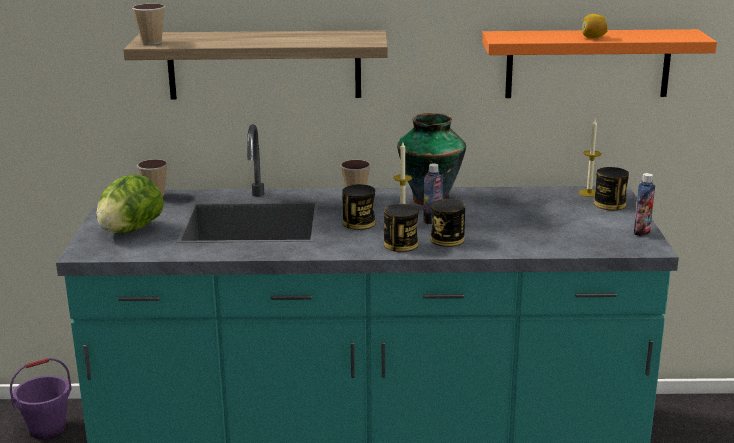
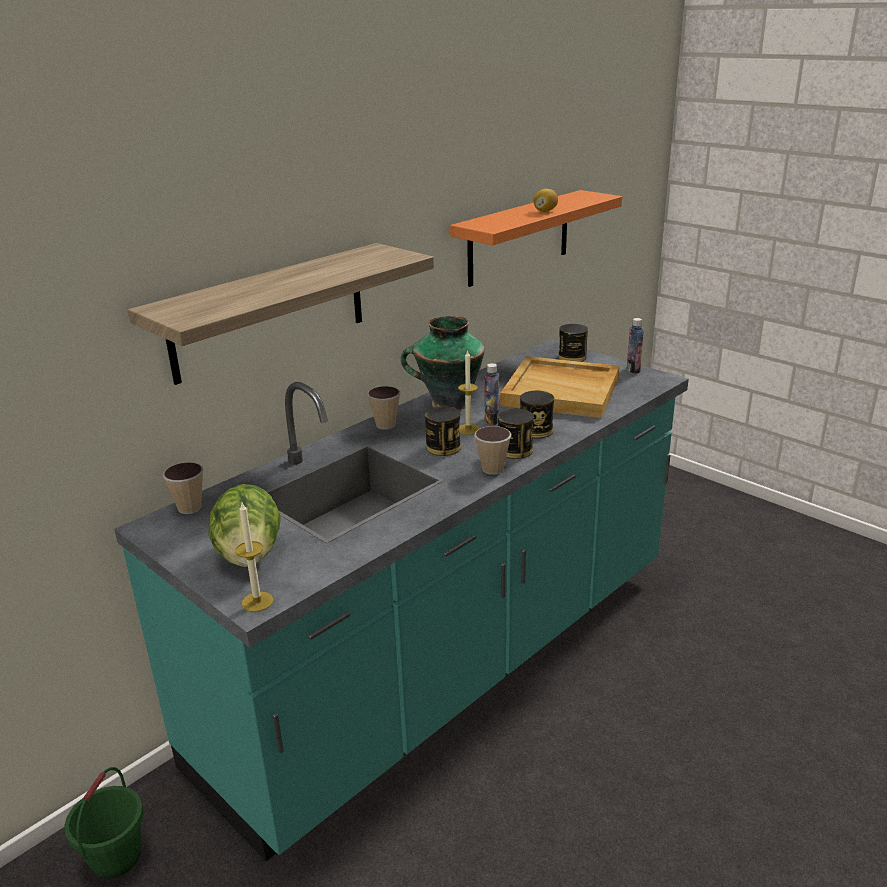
camera: 45 degrees left, 5 degrees up
purple bucket [10,358,72,439] -> green bucket [64,767,144,879]
cup [132,4,165,45] -> cup moved to [474,426,512,475]
candle [579,120,601,197] -> candle moved to [235,503,273,612]
none -> beige tray [500,356,620,418]

